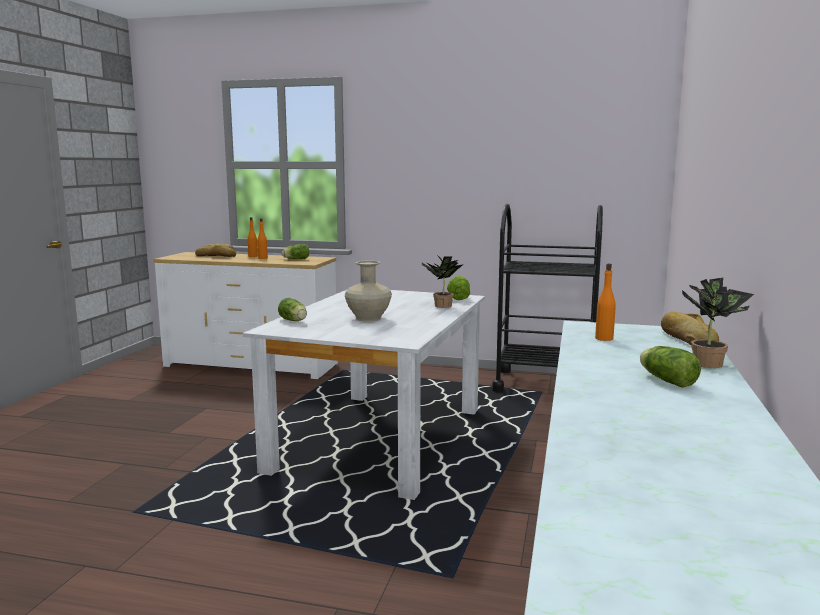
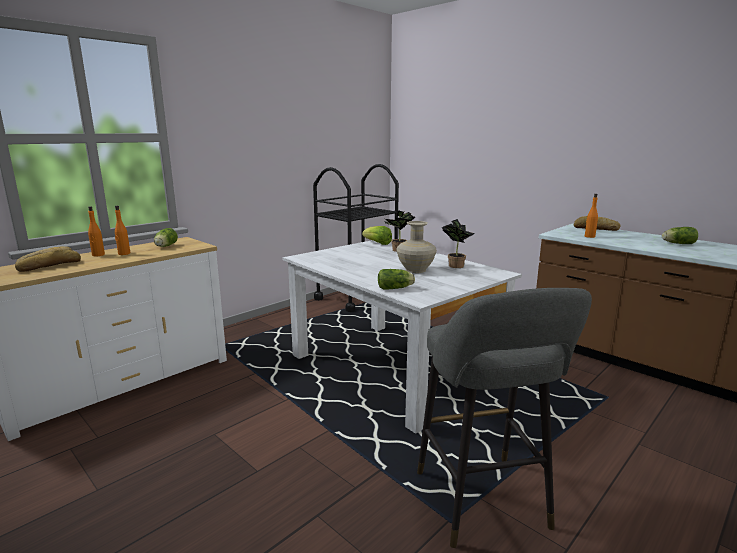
camera: 60 degrees left, 5 degrees up
potted plant [682,278,754,368] -> potted plant moved to [442,219,475,268]
none -> grey stool [417,288,592,548]

